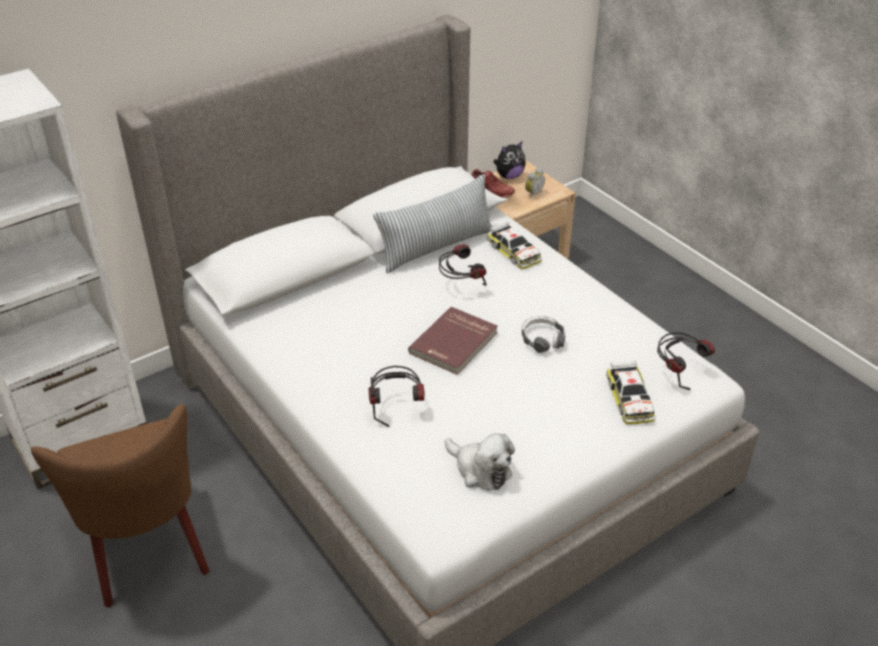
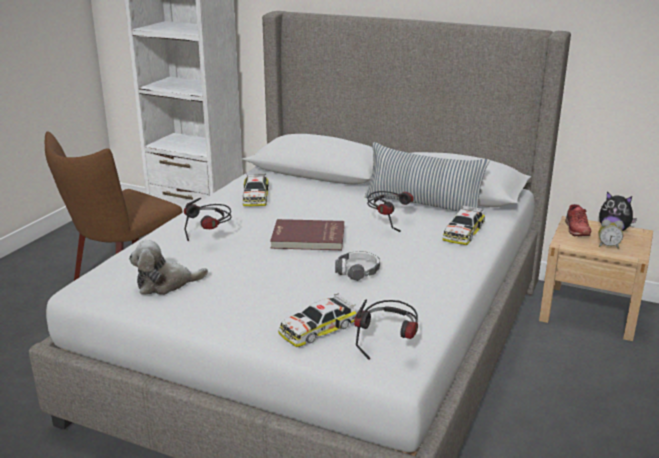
camera: 60 degrees right, 15 degrees down
plush toy [445,433,515,491] -> plush toy turned 60 degrees clockwise [129,240,208,295]
none -> toy car [243,174,269,206]

